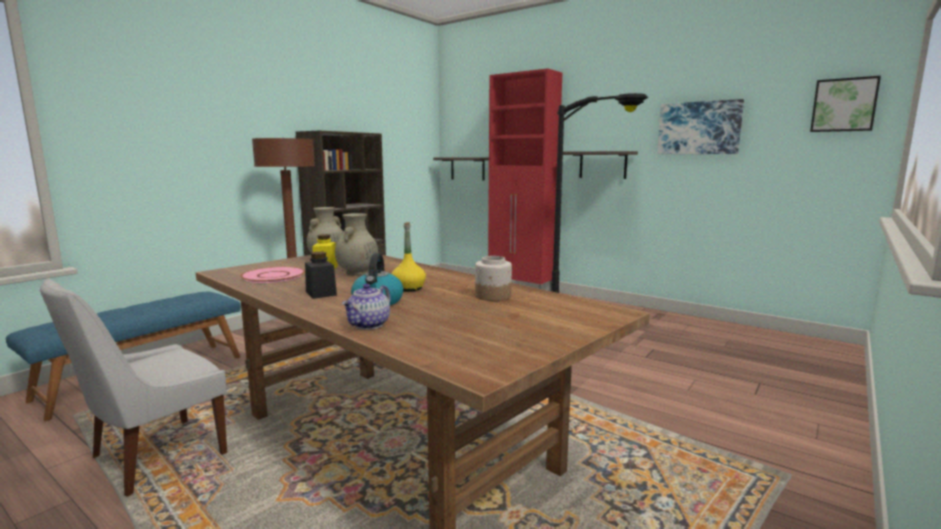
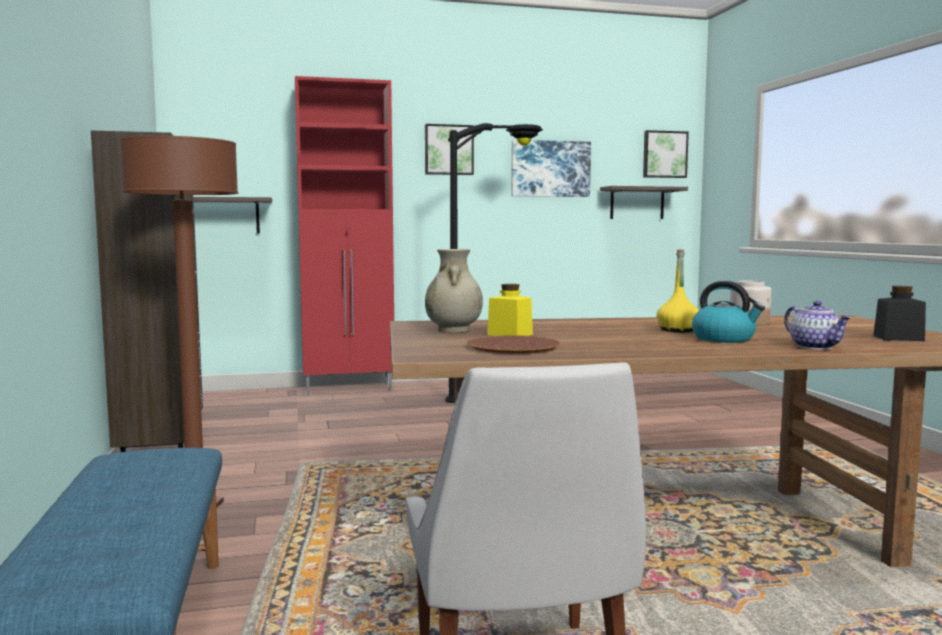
camera: 50 degrees left, 5 degrees down
pink plate [240,267,305,283] -> brown plate [466,335,560,354]
black jar [305,252,337,299] -> black jar moved to [873,286,926,341]
beige vase [335,213,378,276] -> none
shelf [563,151,638,179] -> shelf moved to [600,186,688,219]
none -> picture [425,124,474,175]

